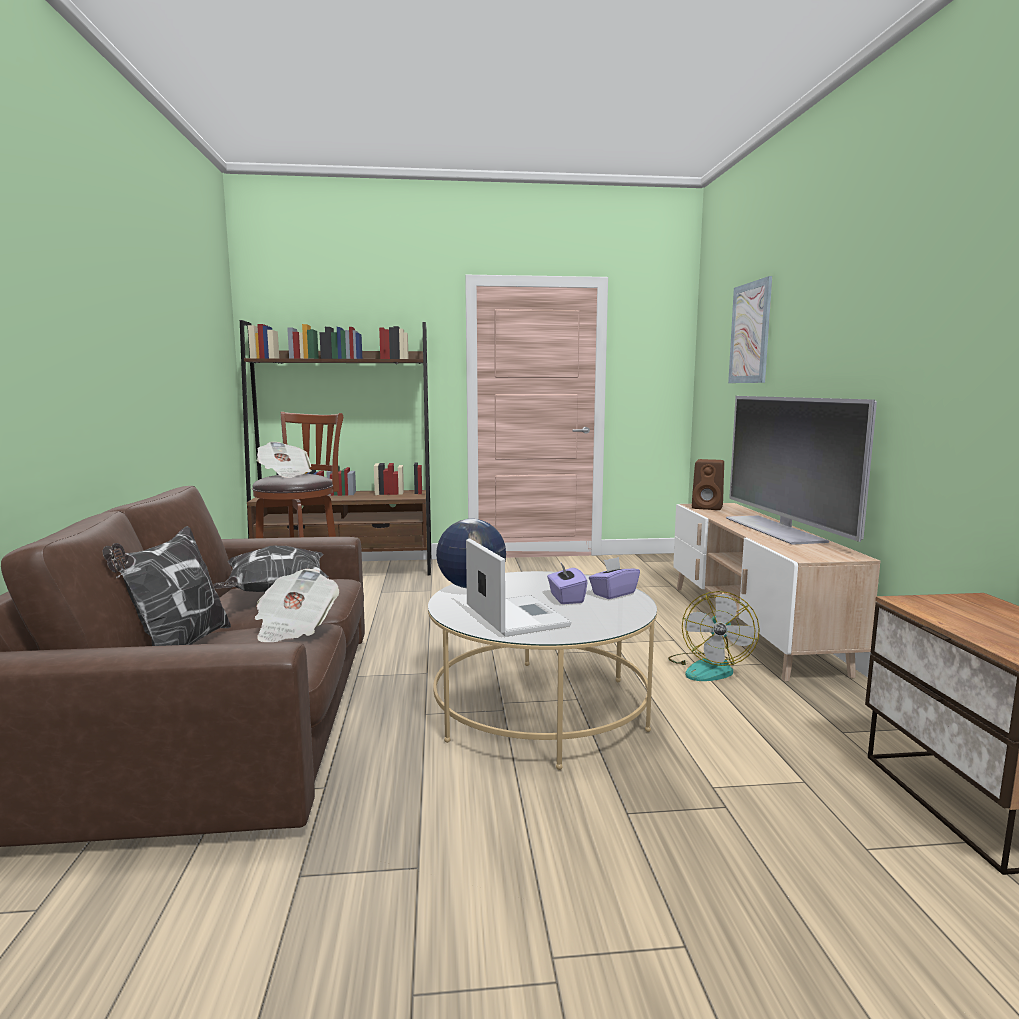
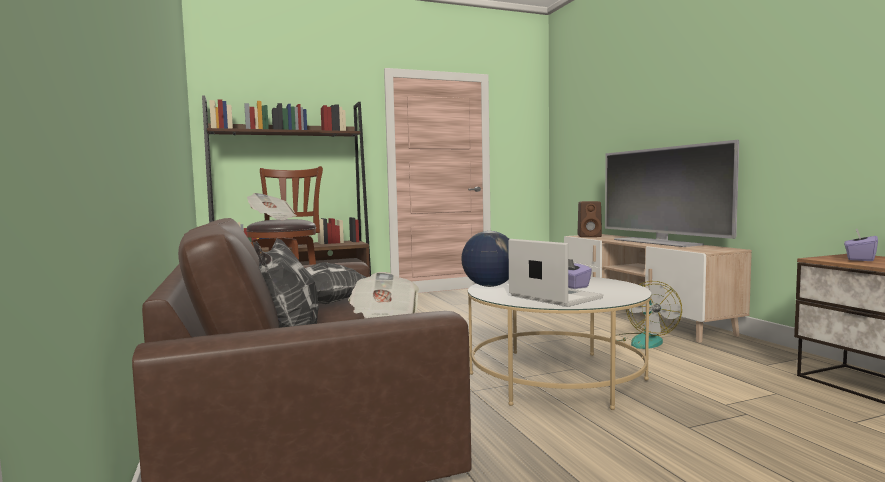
camera: 15 degrees left, 5 degrees down
purple tissue box [589,557,640,599] -> purple tissue box moved to [844,229,878,261]
picture [728,276,772,383] -> none

